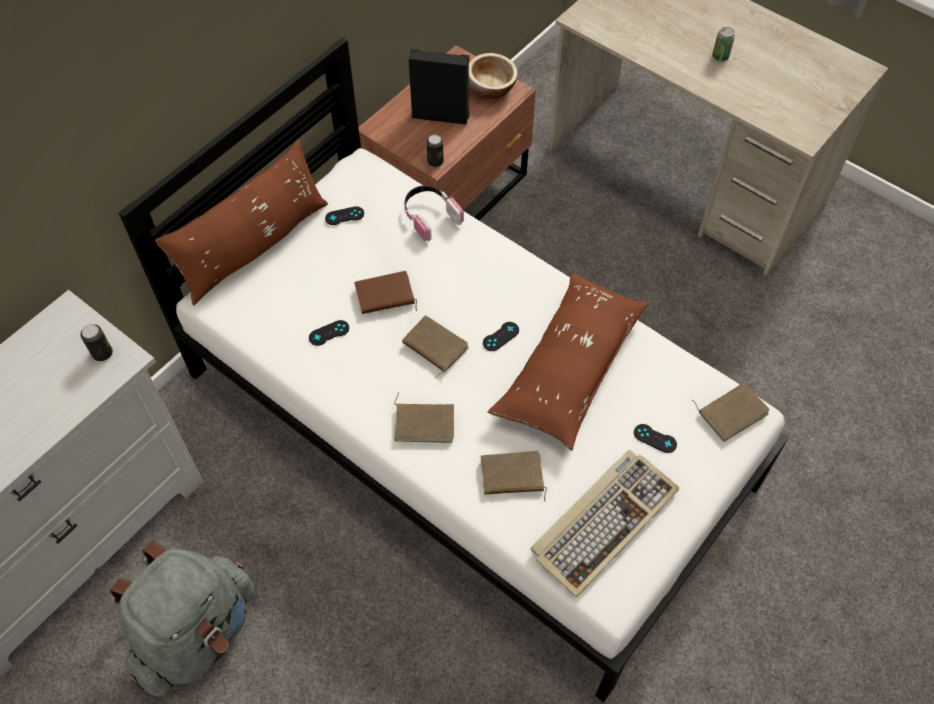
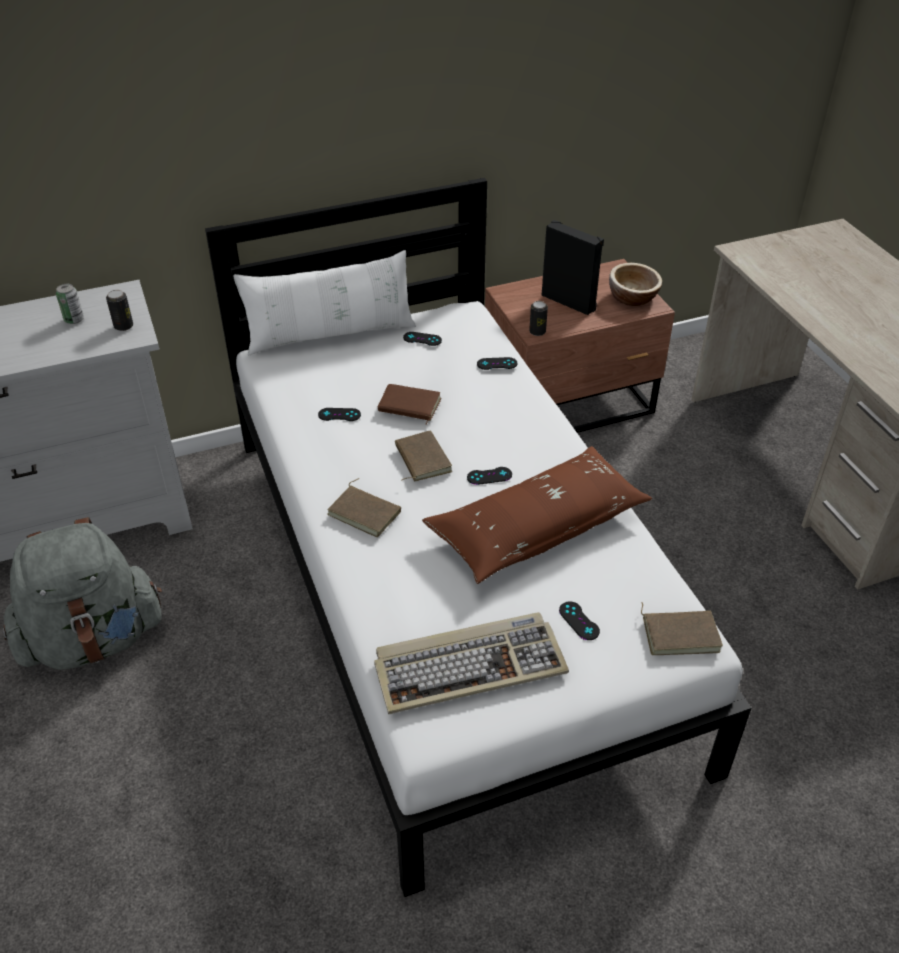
camera: 30 degrees right, 15 degrees down
brown pillow [155,140,328,306] -> white pillow [233,250,416,356]
headphones [404,186,464,241] -> black game controller [477,357,517,370]
brown book [480,451,547,501] -> none
can [712,27,735,62] -> can moved to [56,284,84,324]

